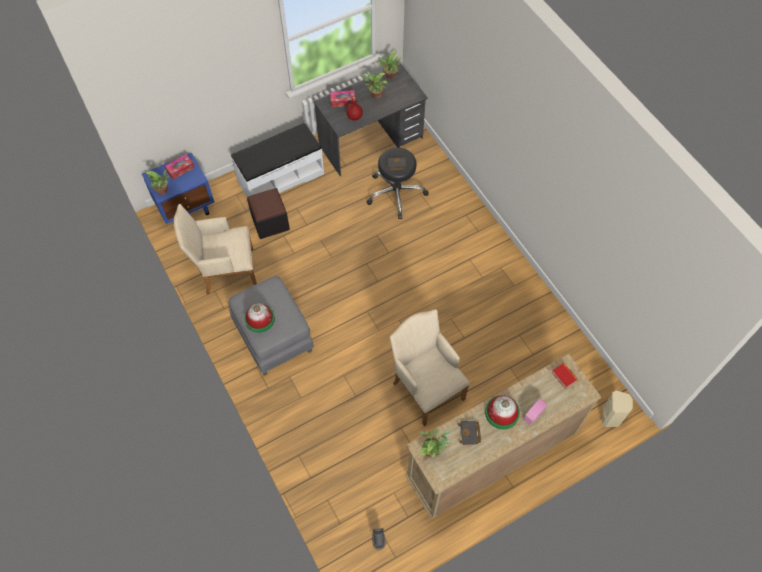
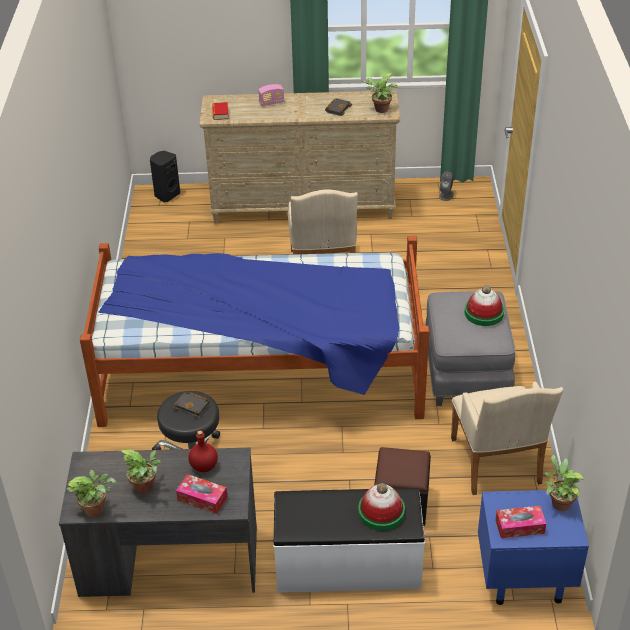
camera: 150 degrees left, 20 degrees down
beige armchair [174,204,257,294] -> beige armchair turned 60 degrees clockwise [451,382,563,495]
hat [485,395,520,429] -> hat moved to [358,483,405,531]
beige speaker [602,390,633,427] -> black speaker [150,151,180,202]
none -> bed [80,236,429,427]

